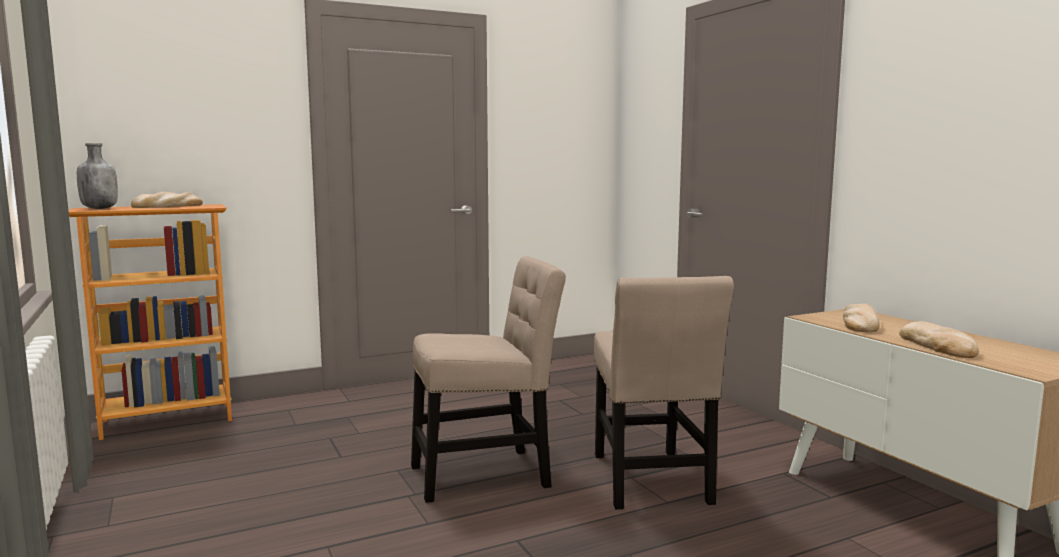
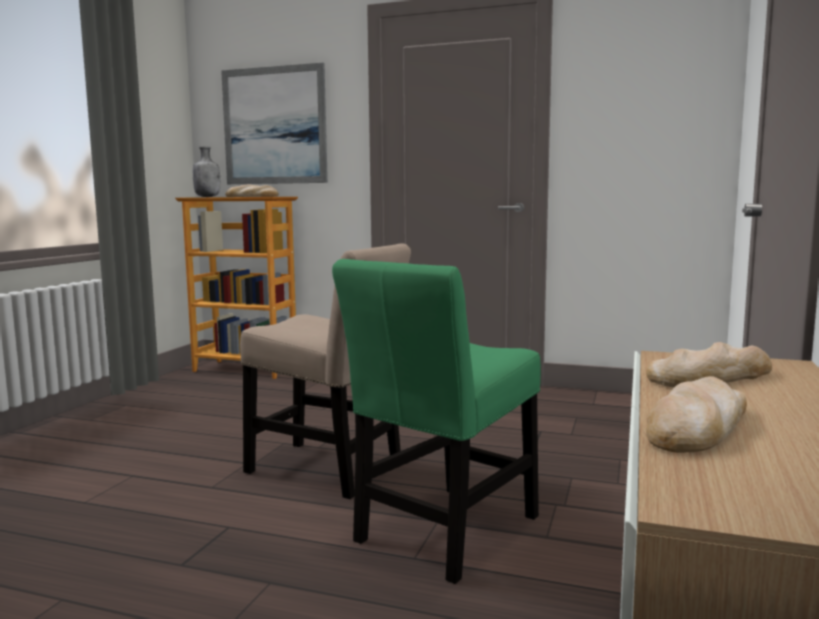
camera: 45 degrees right, 0 degrees up
beige chair [594,276,734,510] -> green chair [332,259,541,584]
none -> picture [221,63,328,184]

